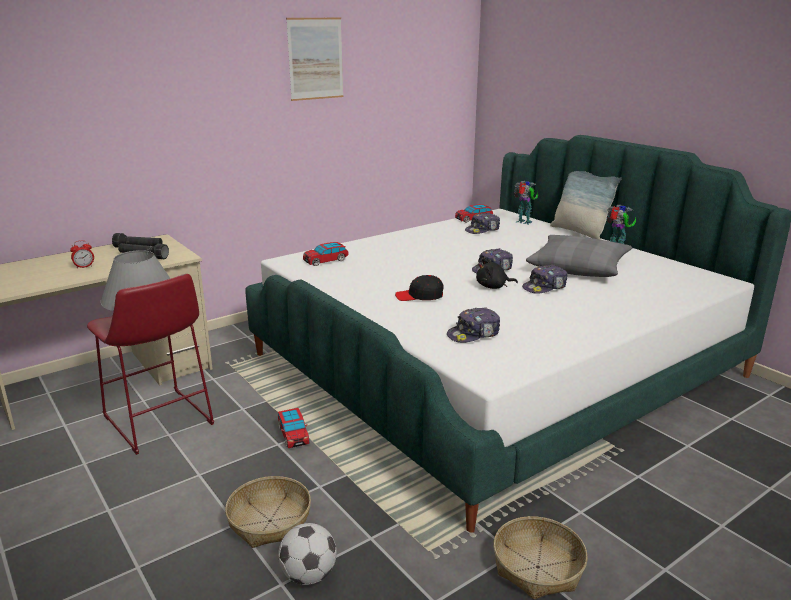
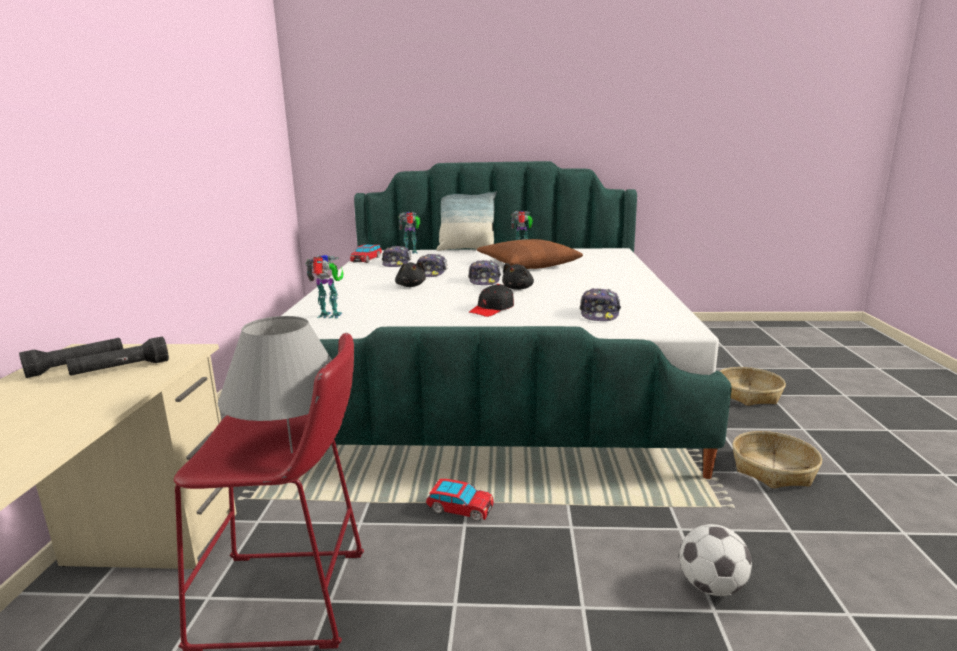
camera: 50 degrees left, 5 degrees down
alarm clock [70,240,94,269] -> none
basket [225,476,311,548] -> basket moved to [720,367,786,406]
picture [286,18,344,101] -> none
toy car [303,242,349,266] -> toy robot [306,255,343,319]
cap [522,265,567,294] -> cap moved to [417,254,448,277]
grey pillow [526,235,632,277] -> brown pillow [477,239,583,269]
none -> black plush toy [395,262,426,287]

